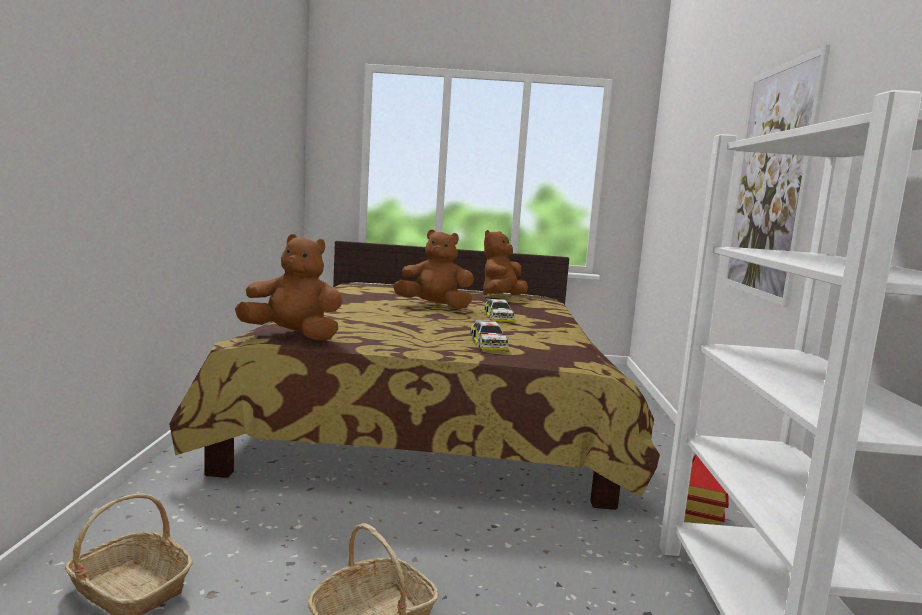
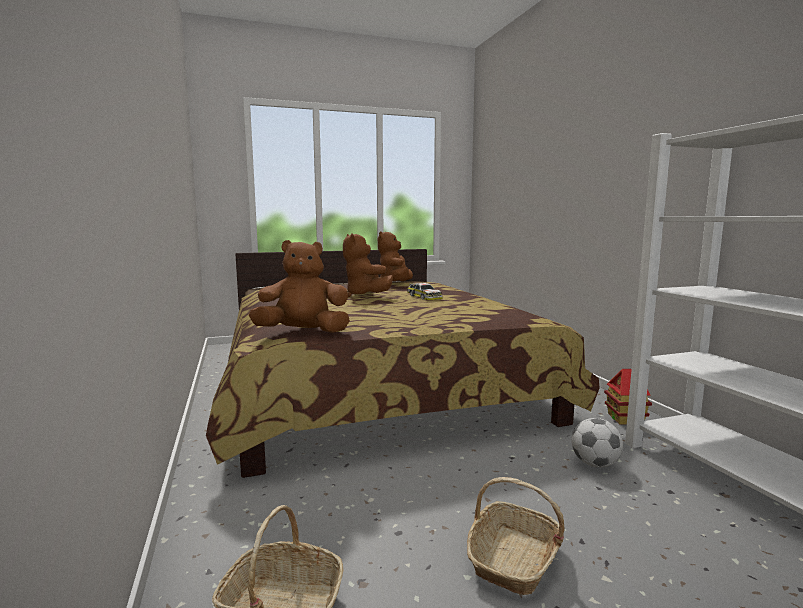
camera: 20 degrees left, 0 degrees up
brown plush toy [393,230,474,309] -> brown plush toy turned 105 degrees counterclockwise [343,234,393,297]
toy car [470,320,508,351] -> none
picture [723,45,831,307] -> none
none -> football [571,418,623,468]

